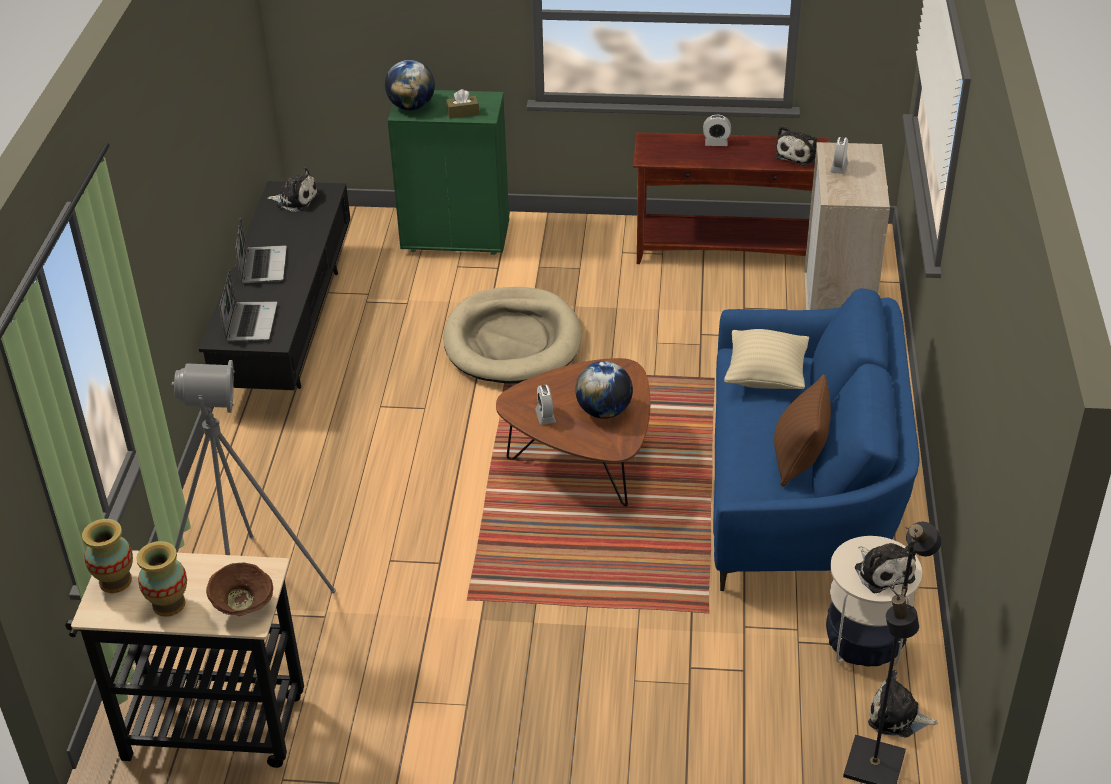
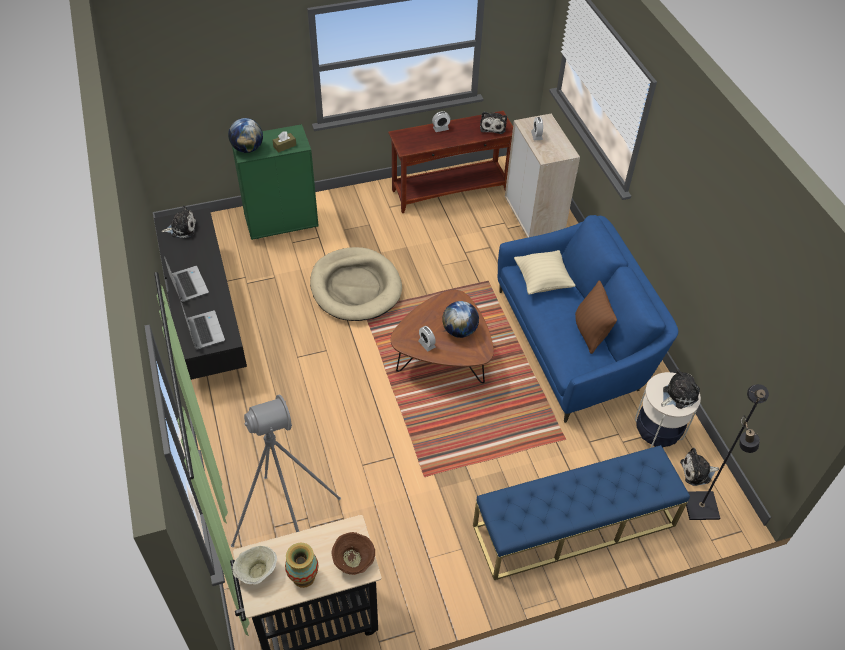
camera: 25 degrees left, 10 degrees up
vase [82,519,133,593] -> beige bowl [232,546,277,585]
plush toy [855,543,916,593] -> plush toy turned 75 degrees counterclockwise [661,369,700,409]
none -> blue bench [473,445,690,580]

